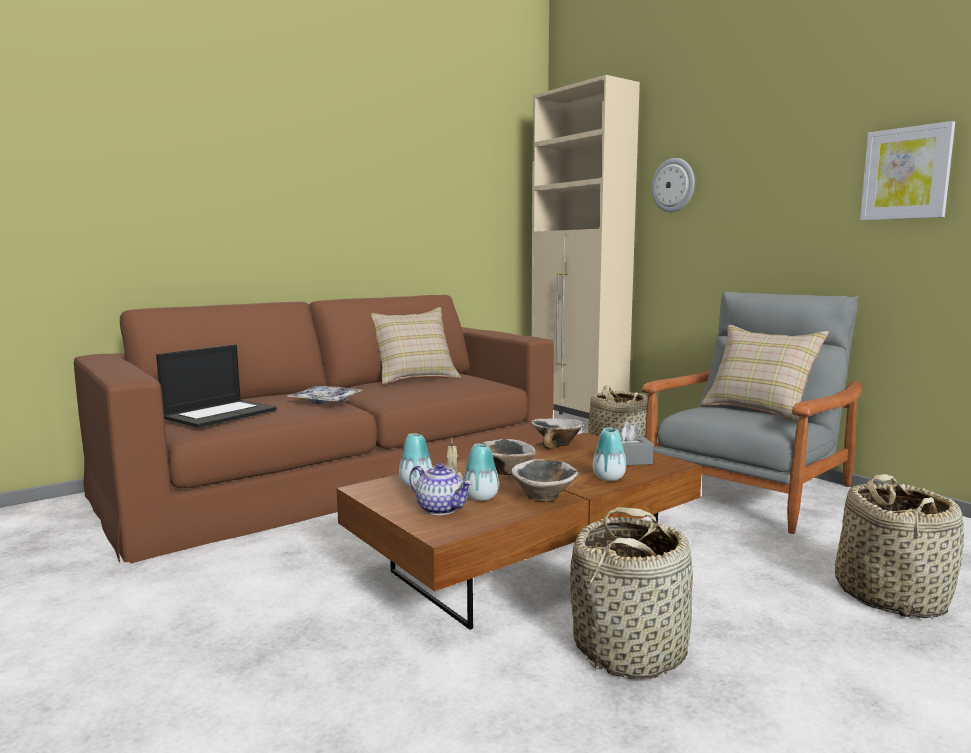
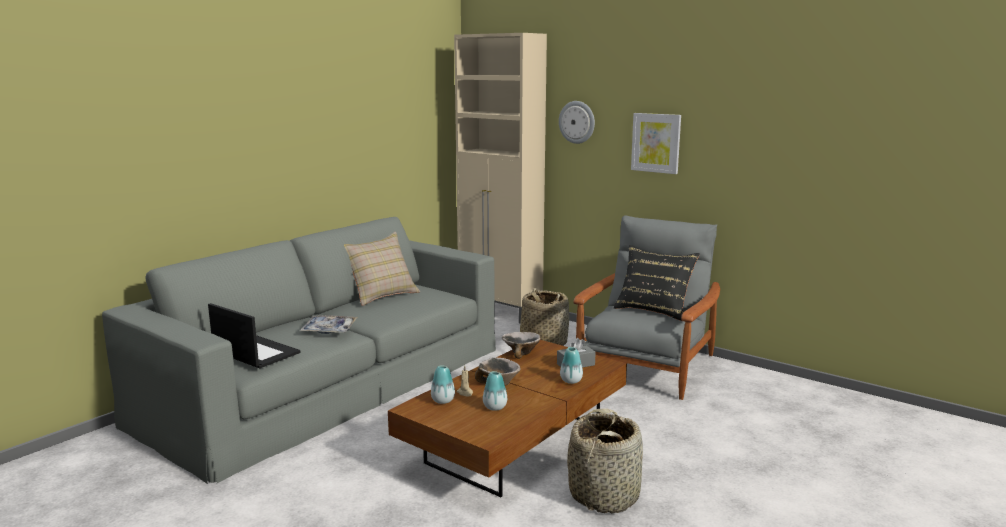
camera: 15 degrees left, 5 degrees up
brown sofa [74,295,554,564] -> grey sofa [102,217,496,484]
laptop [156,344,276,428] -> laptop turned 75 degrees counterclockwise [208,303,301,368]
teapot [409,463,473,515] -> none
bowl [511,459,579,502] -> none
beige pillow [701,325,829,423] -> black pillow [614,245,700,321]
basket [835,474,964,618] -> none
picture [860,121,955,220] -> picture moved to [631,113,681,174]

